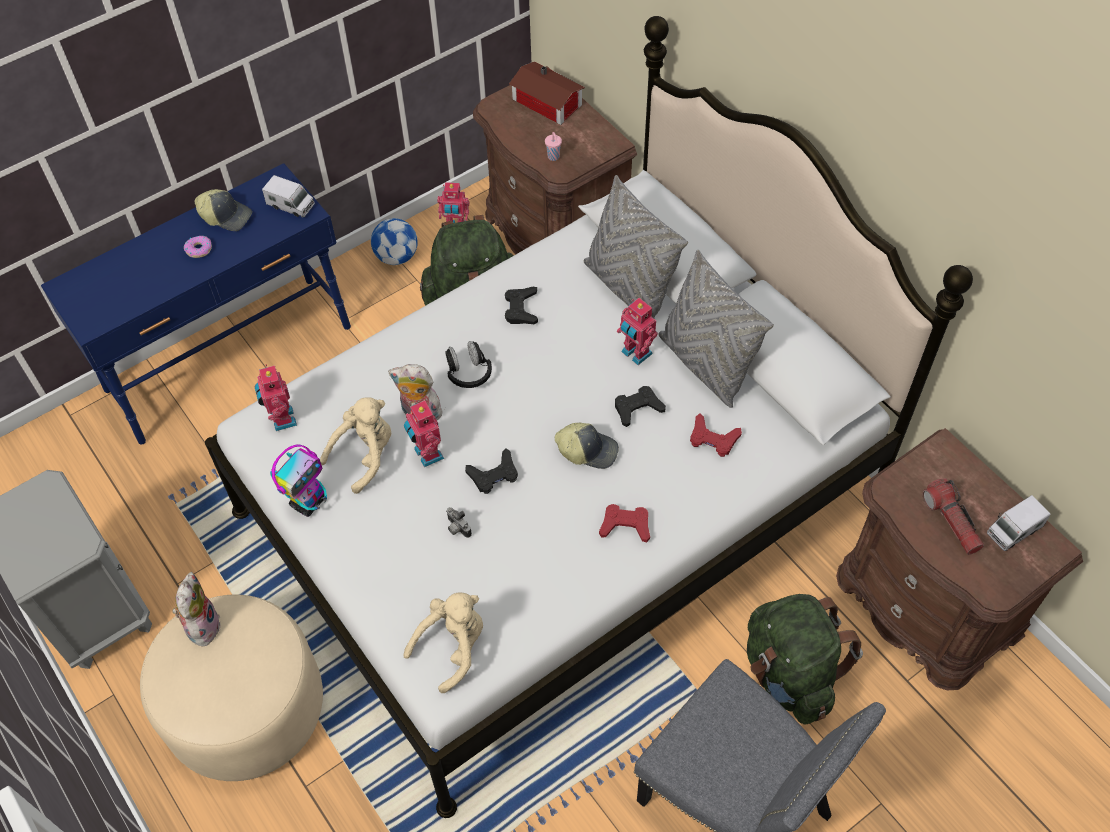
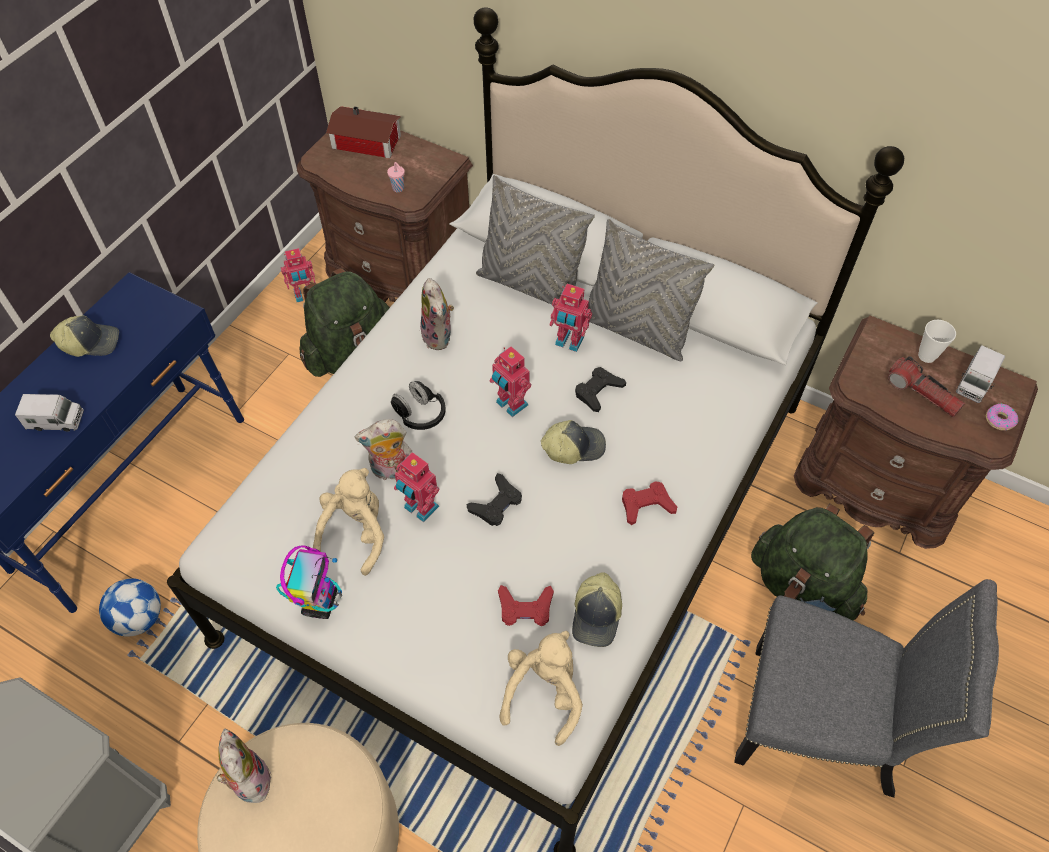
camera: 25 degrees left, 0 degrees up
donut [184,236,212,258] -> donut moved to [986,404,1018,431]
toy robot [255,365,297,431] -> toy robot moved to [490,346,531,417]
toy truck [262,175,315,218] -> toy truck moved to [15,394,84,432]
football [371,218,418,265] -> football moved to [99,578,161,637]
camera [446,507,472,538] -> none
black game controller [505,287,538,324] -> plush toy [420,278,454,350]
red game controller [690,413,742,457] -> red game controller moved to [498,585,554,626]
none -> cap [572,572,622,647]
none -> cup [918,320,956,363]

